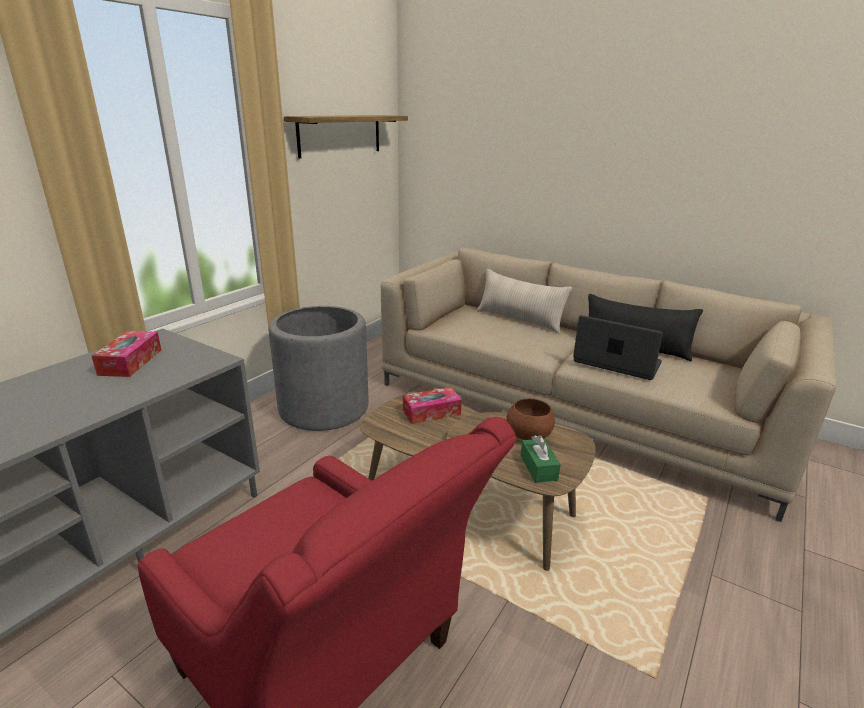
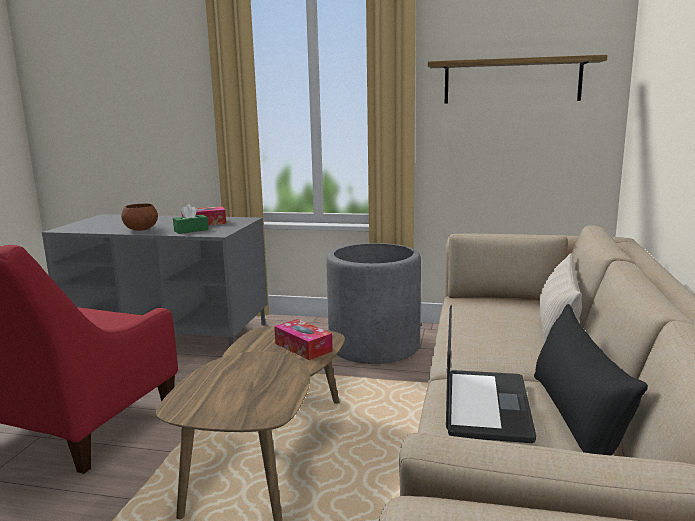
camera: 70 degrees right, 10 degrees down
brown bowl [506,398,555,440] -> brown bowl moved to [121,203,158,231]
green tissue box [521,435,561,483] -> green tissue box moved to [173,204,209,234]

